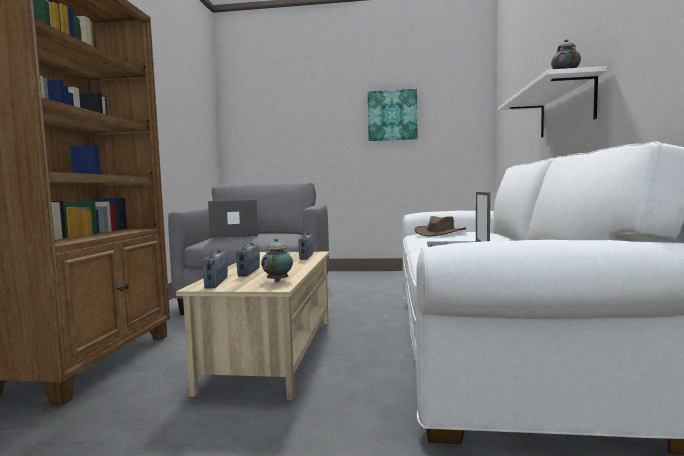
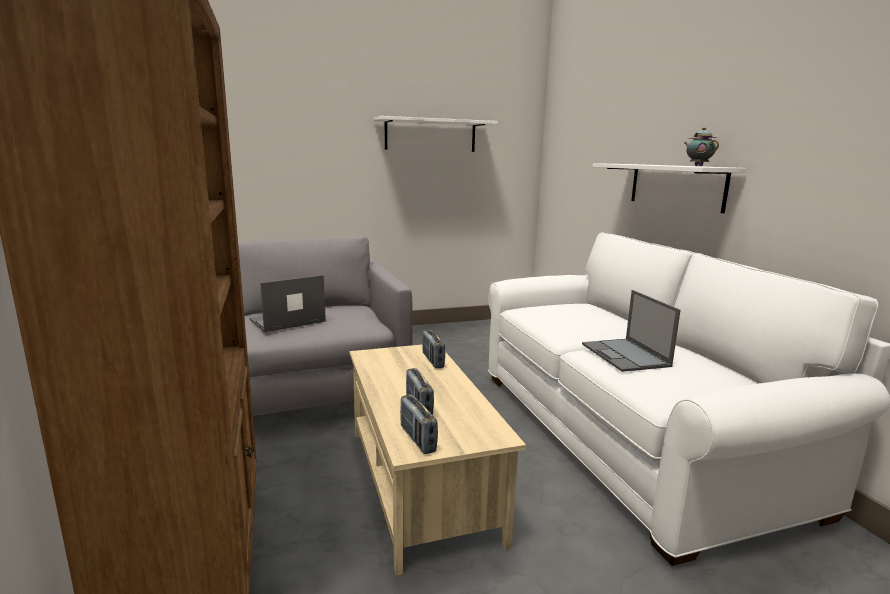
camera: 25 degrees left, 10 degrees up
teapot [261,238,293,282] -> none
picture [368,89,417,141] -> white shelf [373,116,498,152]
brown hat [415,216,466,236] -> none

